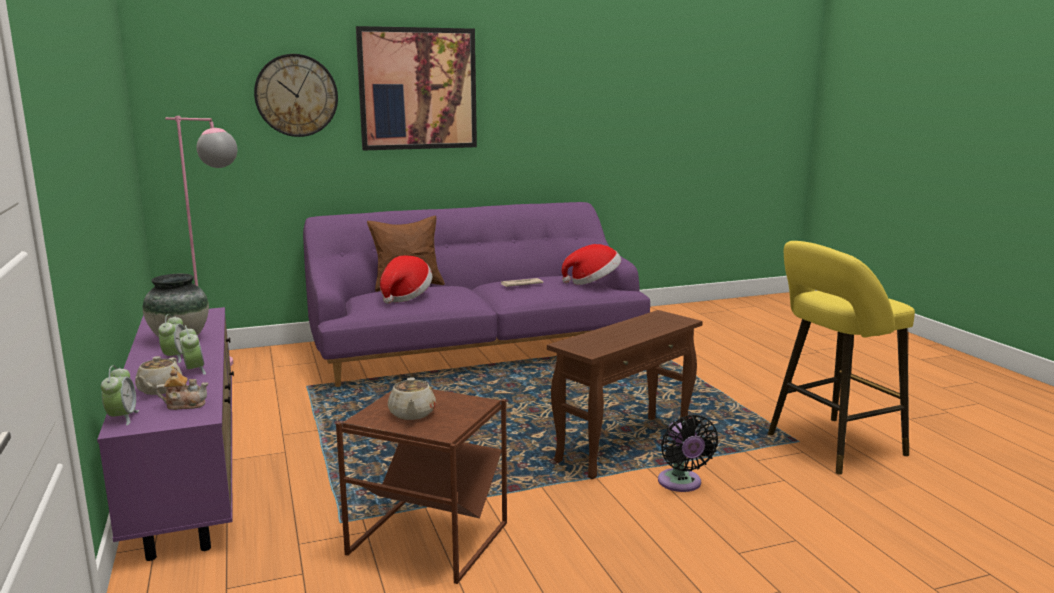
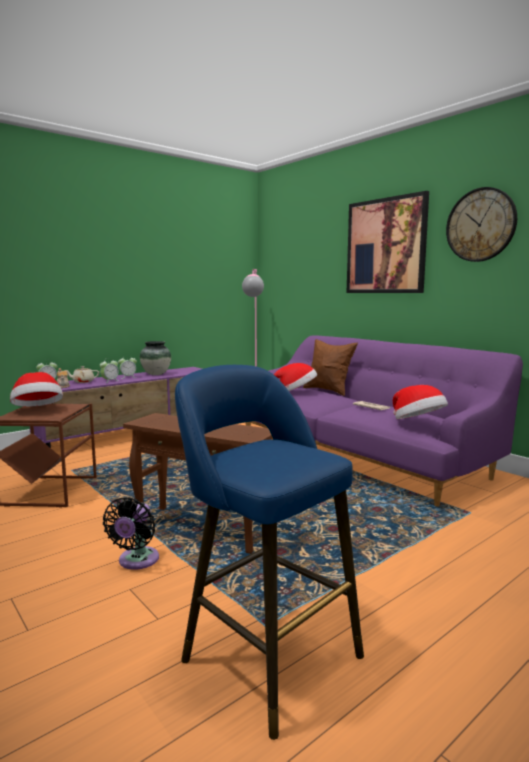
camera: 70 degrees right, 5 degrees down
wall clock [254,54,338,137] -> wall clock moved to [446,187,517,262]
beige teapot [388,377,436,420] -> hat [10,372,63,407]
black fan [658,415,718,492] -> black fan turned 45 degrees counterclockwise [103,497,159,570]
yellow stool [768,241,915,475] -> blue stool [175,365,364,740]

